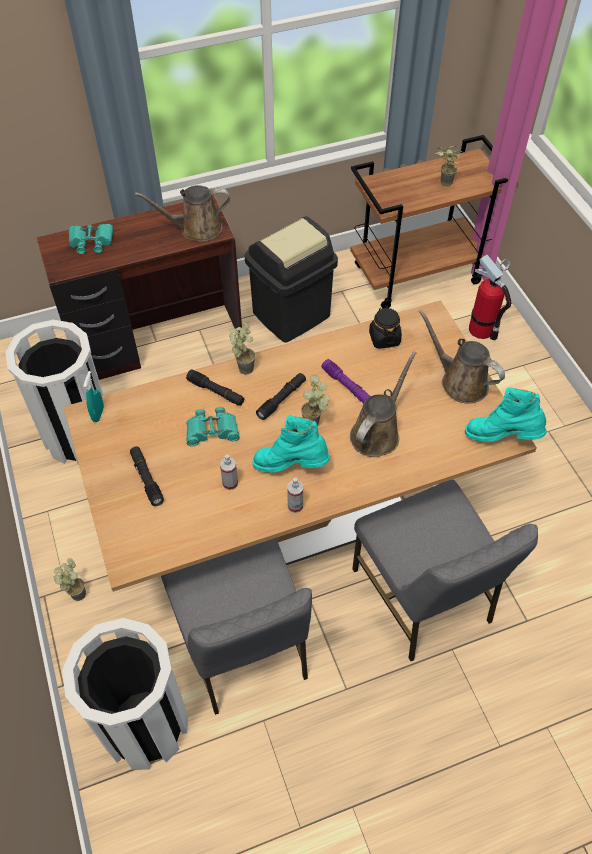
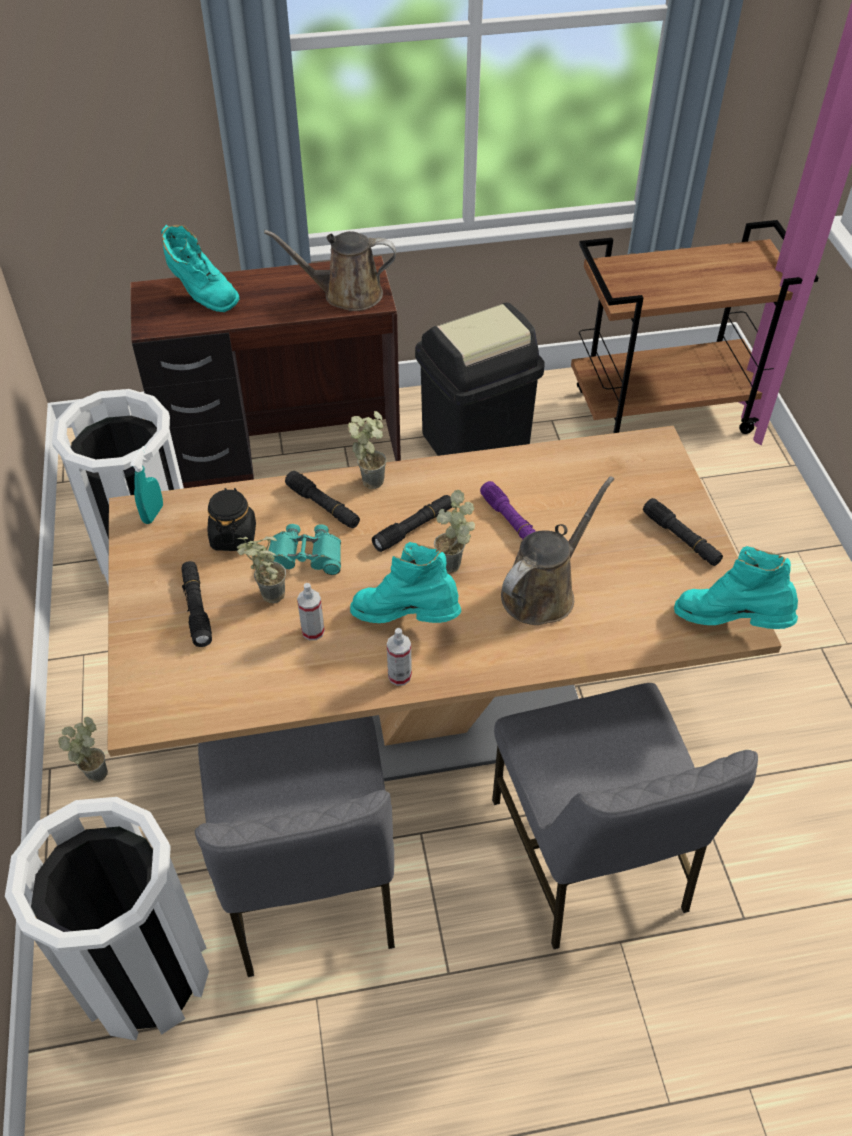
camera: 10 degrees right, 5 degrees down
turquoise binoculars [68,224,113,254] -> turquoise boot [161,225,239,312]
black jar [369,307,402,349] -> black jar moved to [207,488,256,551]
brown watering can [418,309,505,404] -> black flashlight [643,498,723,566]
potted plant [435,146,462,186] -> potted plant moved to [237,536,286,603]
fire extinguisher [469,255,512,341] -> none

